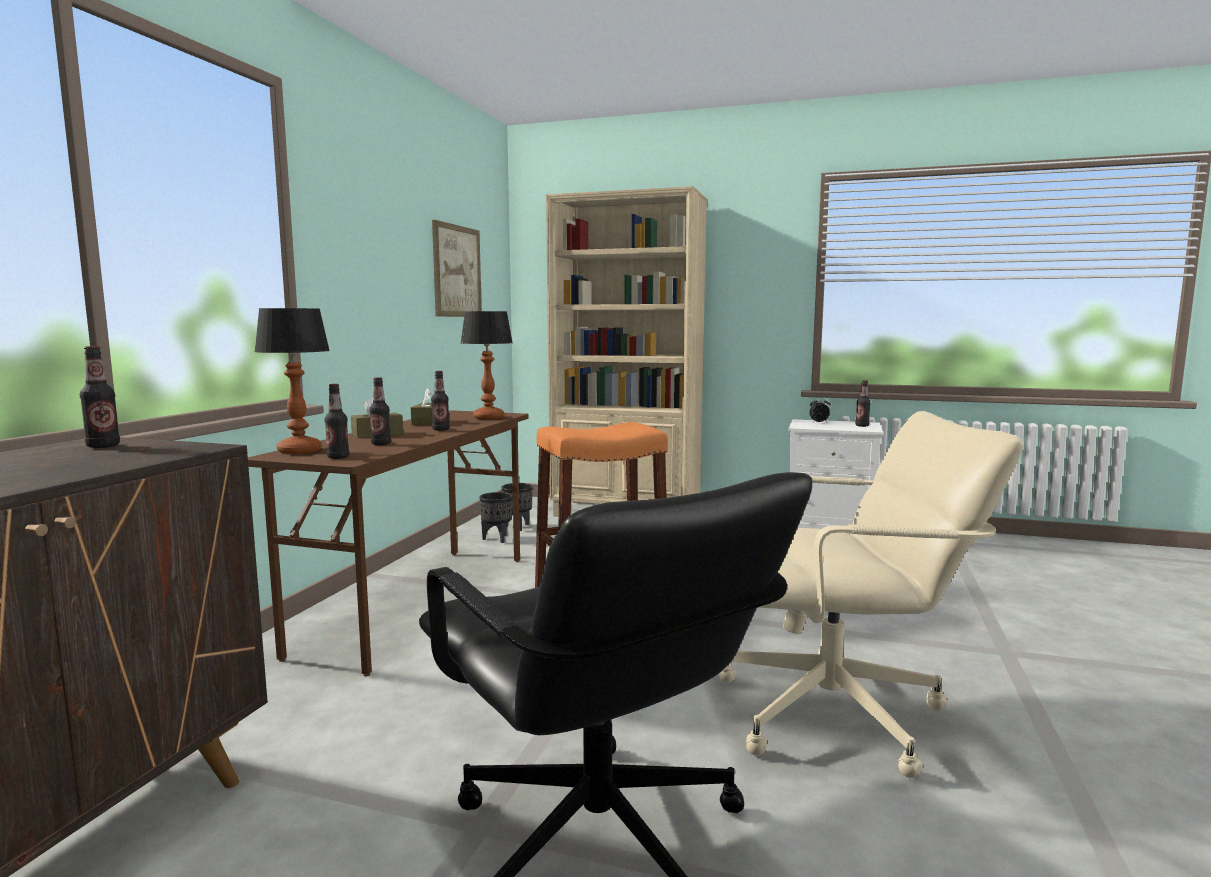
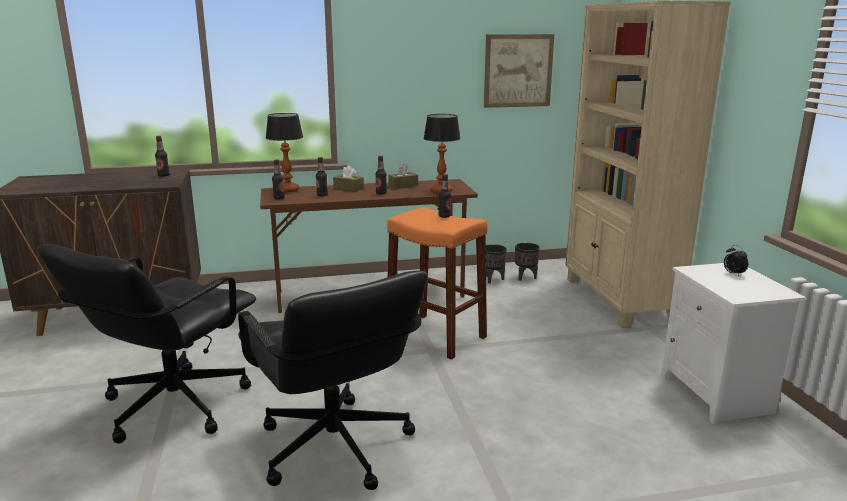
camera: 60 degrees right, 10 degrees up
beige office chair [718,411,1023,778] -> black office chair [238,270,428,490]
bottle [856,380,871,427] -> bottle moved to [438,174,451,218]

